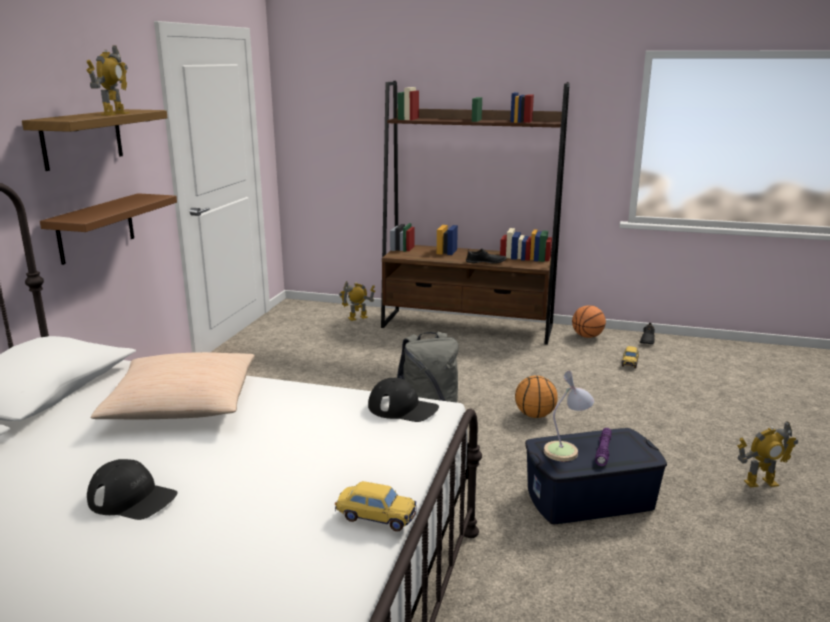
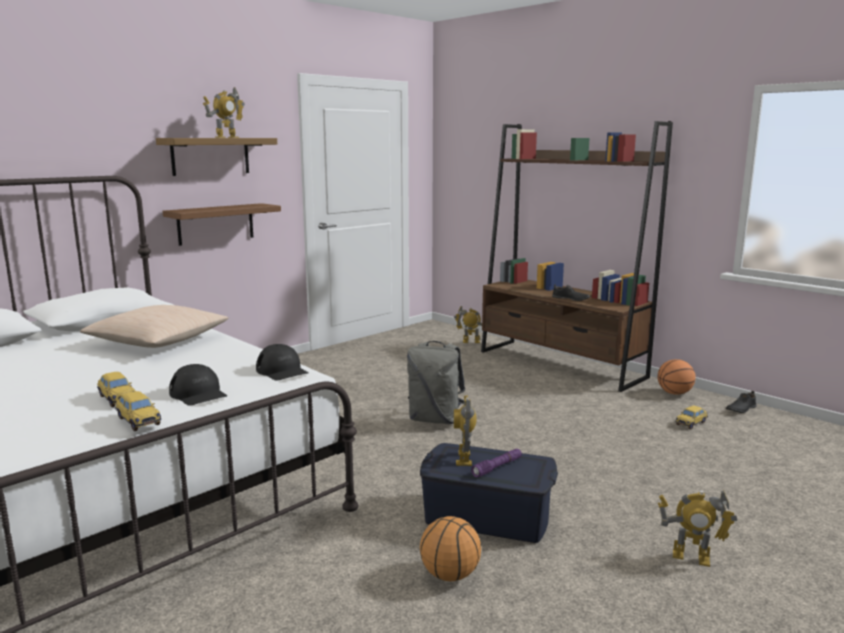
camera: 30 degrees right, 5 degrees down
black cap [87,459,178,520] -> black cap moved to [169,364,227,406]
basketball [515,375,558,418] -> basketball moved to [420,516,481,581]
table lamp [544,371,594,461] -> toy robot [454,395,477,466]
none -> toy car [97,372,135,407]

